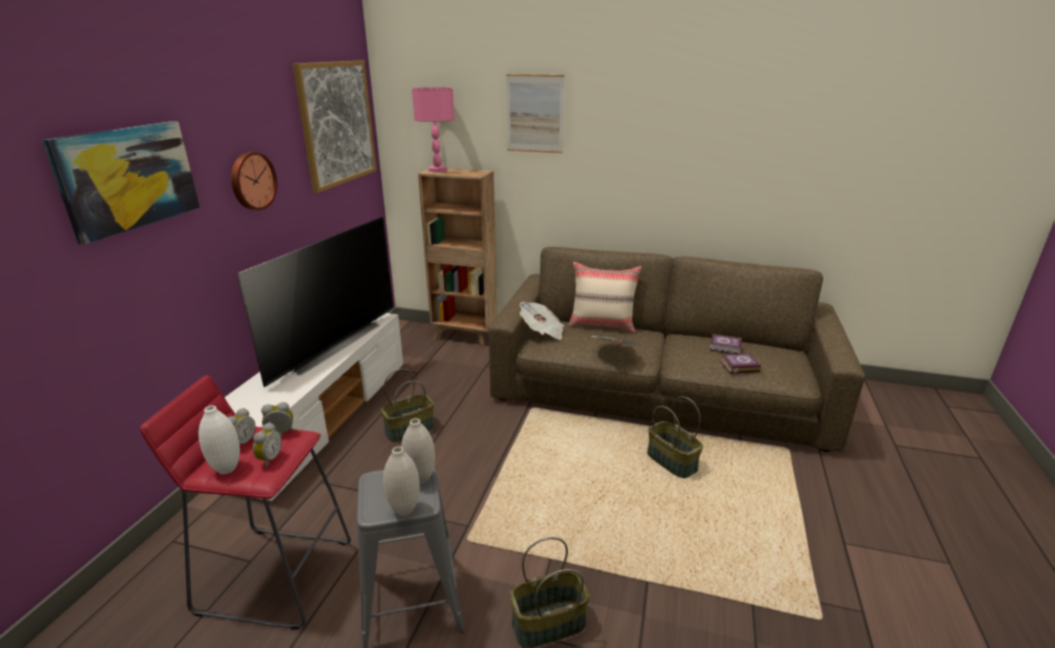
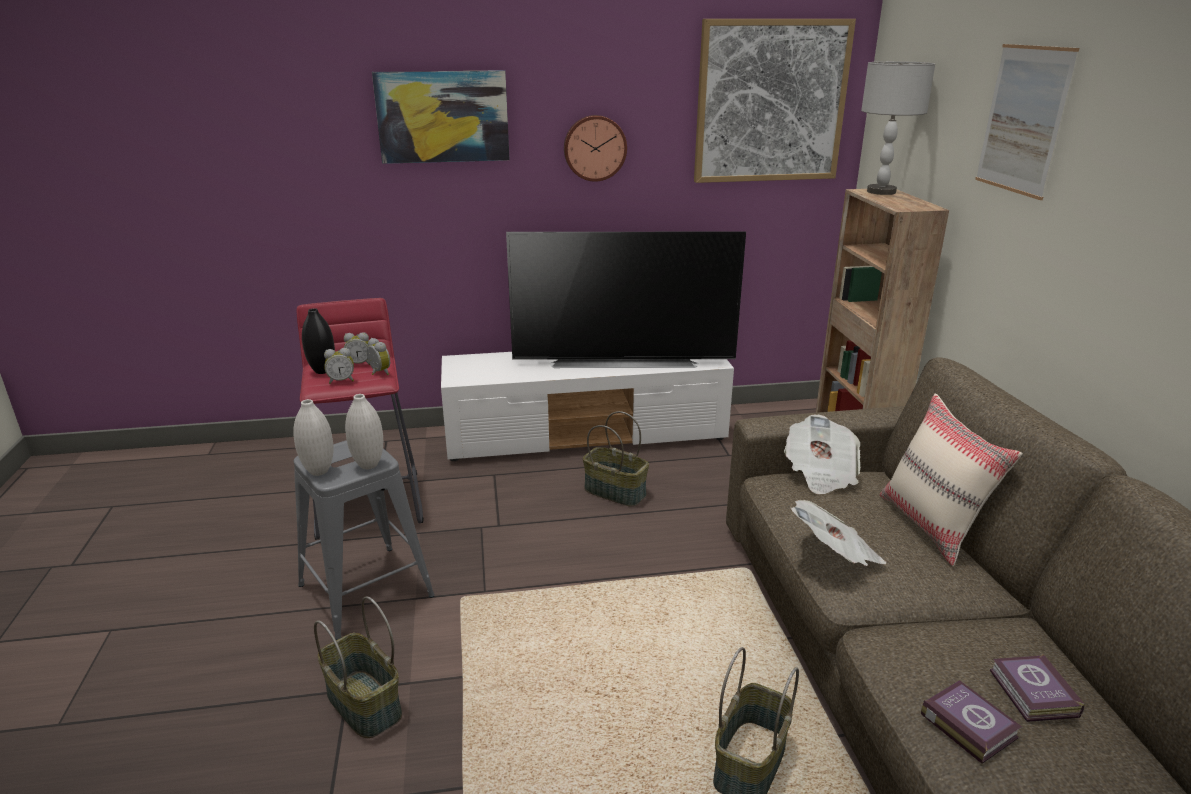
camera: 65 degrees right, 0 degrees up
white vase [198,405,240,474] -> black vase [302,308,335,374]
pink table lamp [412,87,454,172] -> grey table lamp [861,61,935,195]

